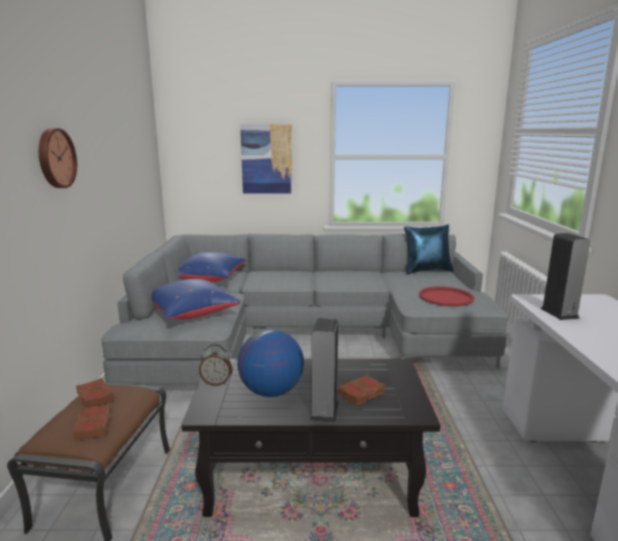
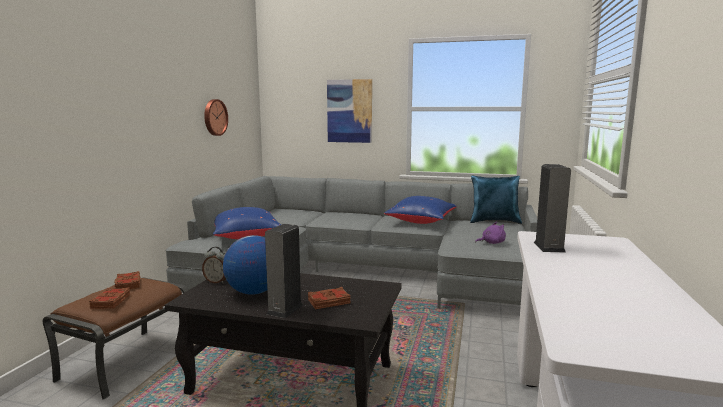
camera: 15 degrees right, 5 degrees down
wall clock [39,128,77,188] -> wall clock moved to [204,99,228,136]
blue pillow [178,252,247,282] -> blue pillow moved to [384,196,457,224]
red tray [419,287,474,306] -> purple plush toy [475,222,506,244]

